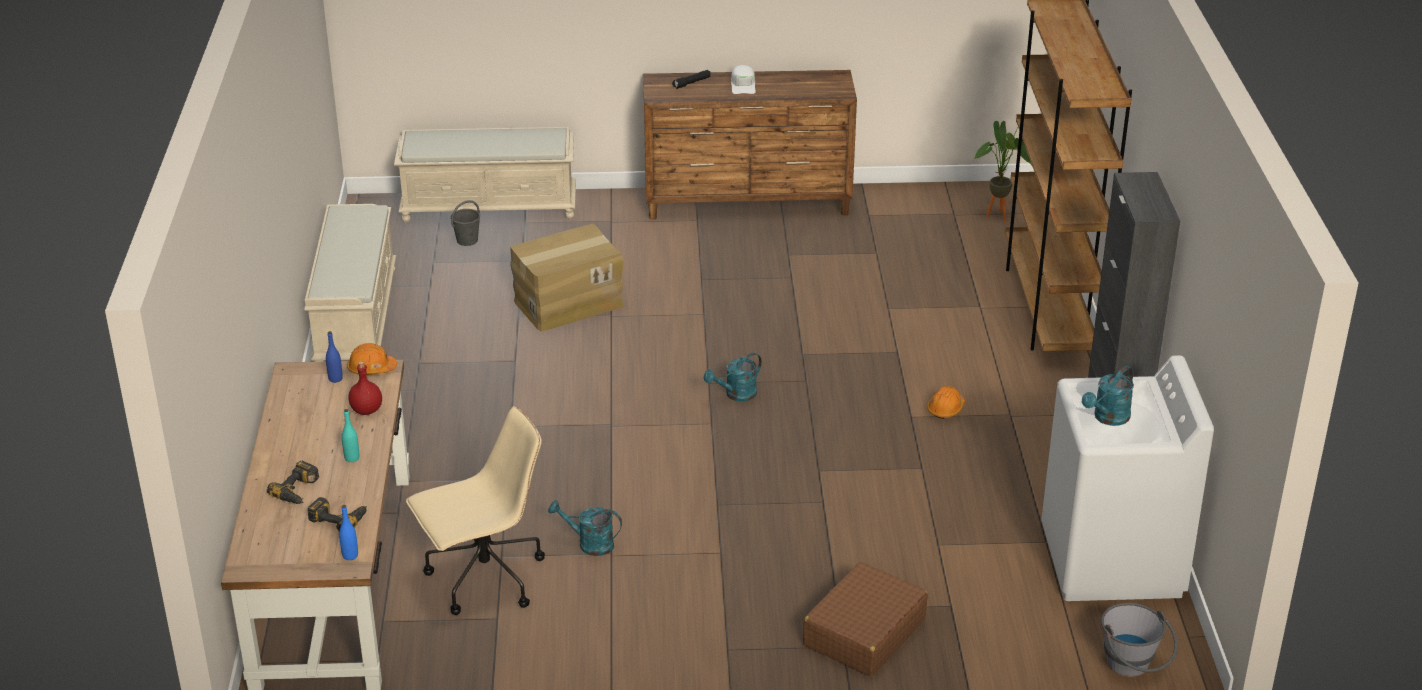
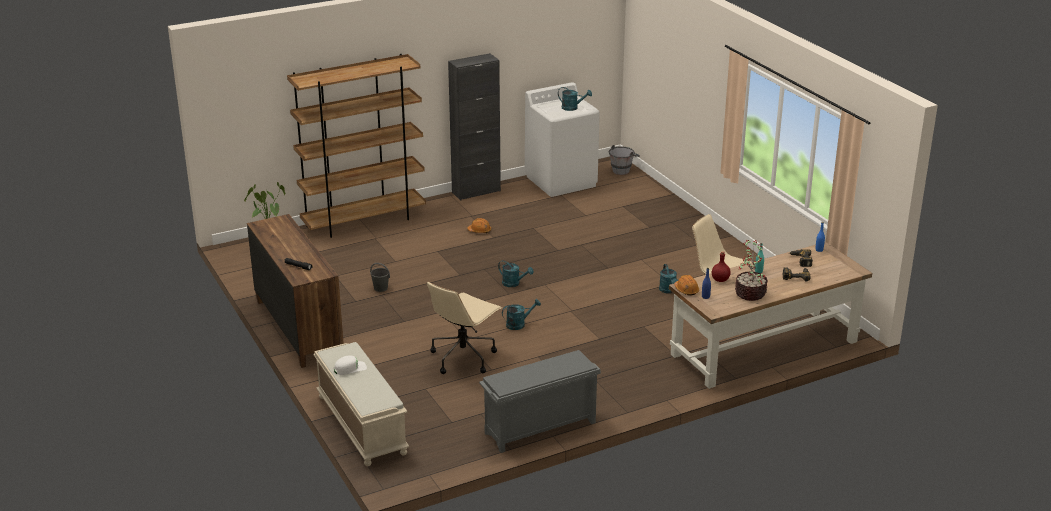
camera: 115 degrees left, 5 degrees down
beige bench [304,204,396,362] -> grey shoe rack [479,350,601,453]
grey bucket [451,200,480,246] -> grey bucket moved to [370,263,390,292]
cardboard box [510,224,623,331] -> beige office chair [427,281,502,374]
white cap [731,65,756,94] -> white cap moved to [334,355,367,375]
brown suitcase [803,562,928,676] -> none
none -> turquoise watering can [502,299,541,330]
none -> potted plant [735,240,768,301]

